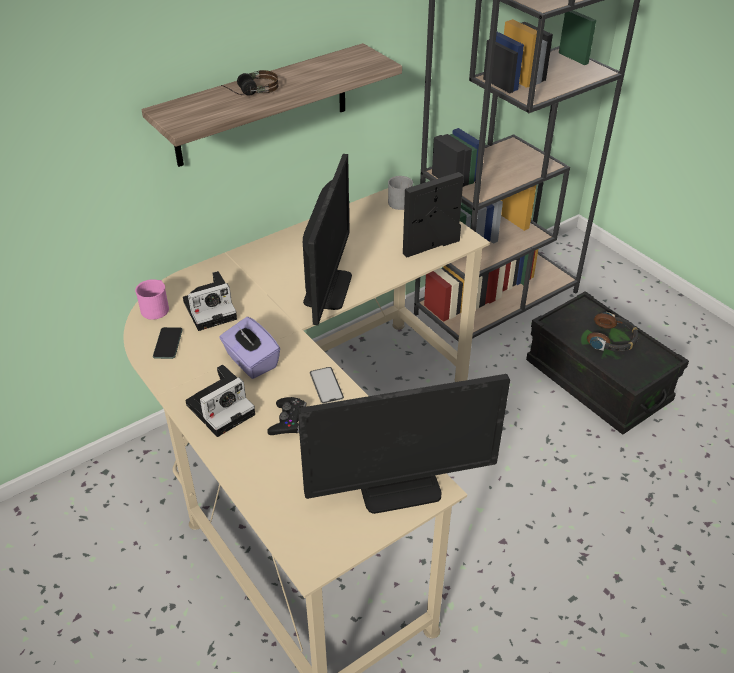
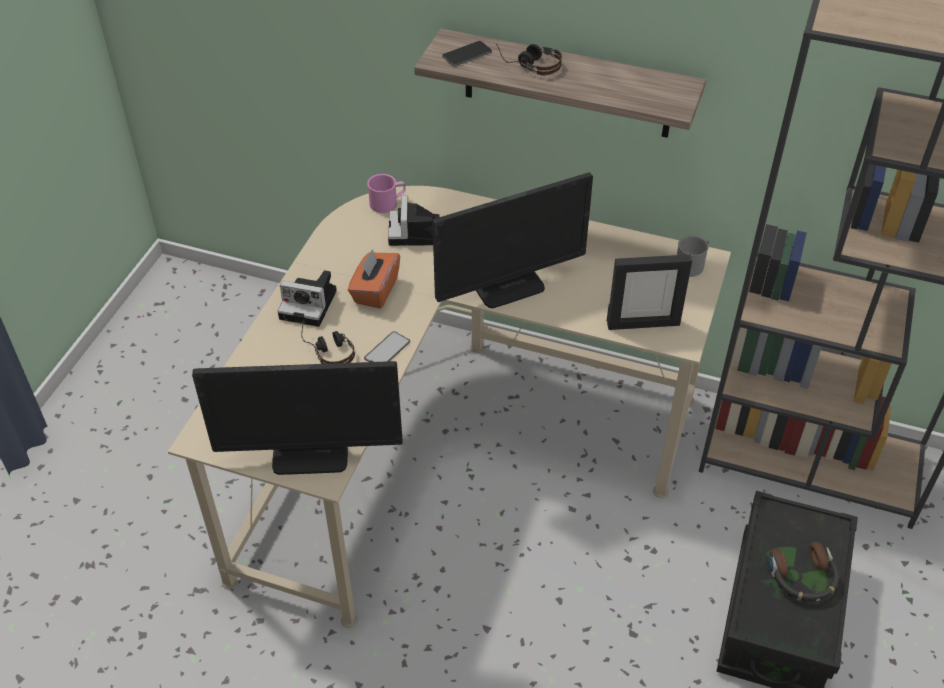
camera: 55 degrees right, 5 degrees up
phone [153,327,183,359] -> phone moved to [442,41,492,66]
camera [183,271,237,331] -> camera turned 60 degrees clockwise [388,195,440,246]
purple tissue box [219,317,280,379] -> orange tissue box [348,249,400,308]
black game controller [267,397,306,435] -> headphones [301,320,355,364]
monitor [298,374,510,514] -> monitor turned 45 degrees counterclockwise [192,361,402,475]
picture frame [403,172,464,257] -> picture frame turned 150 degrees clockwise [607,254,692,330]

